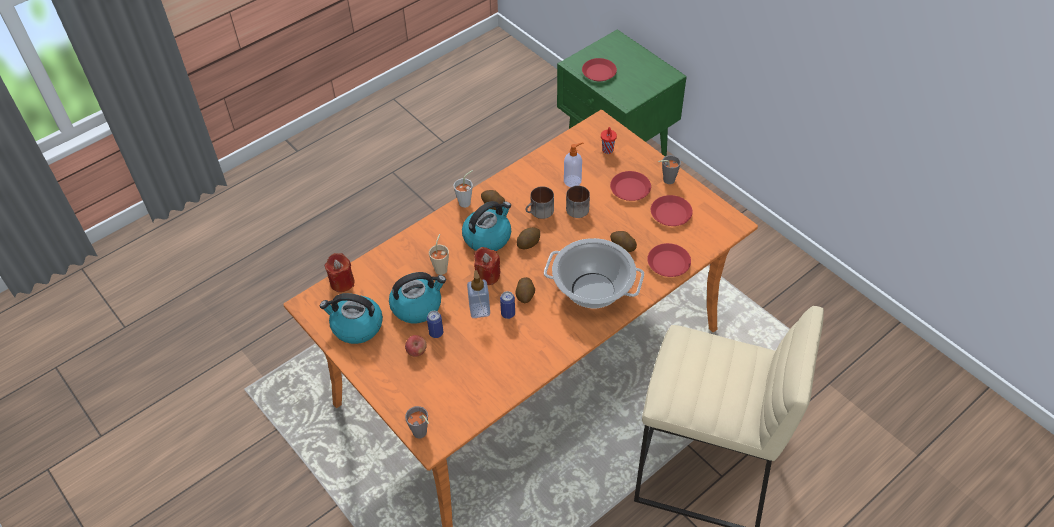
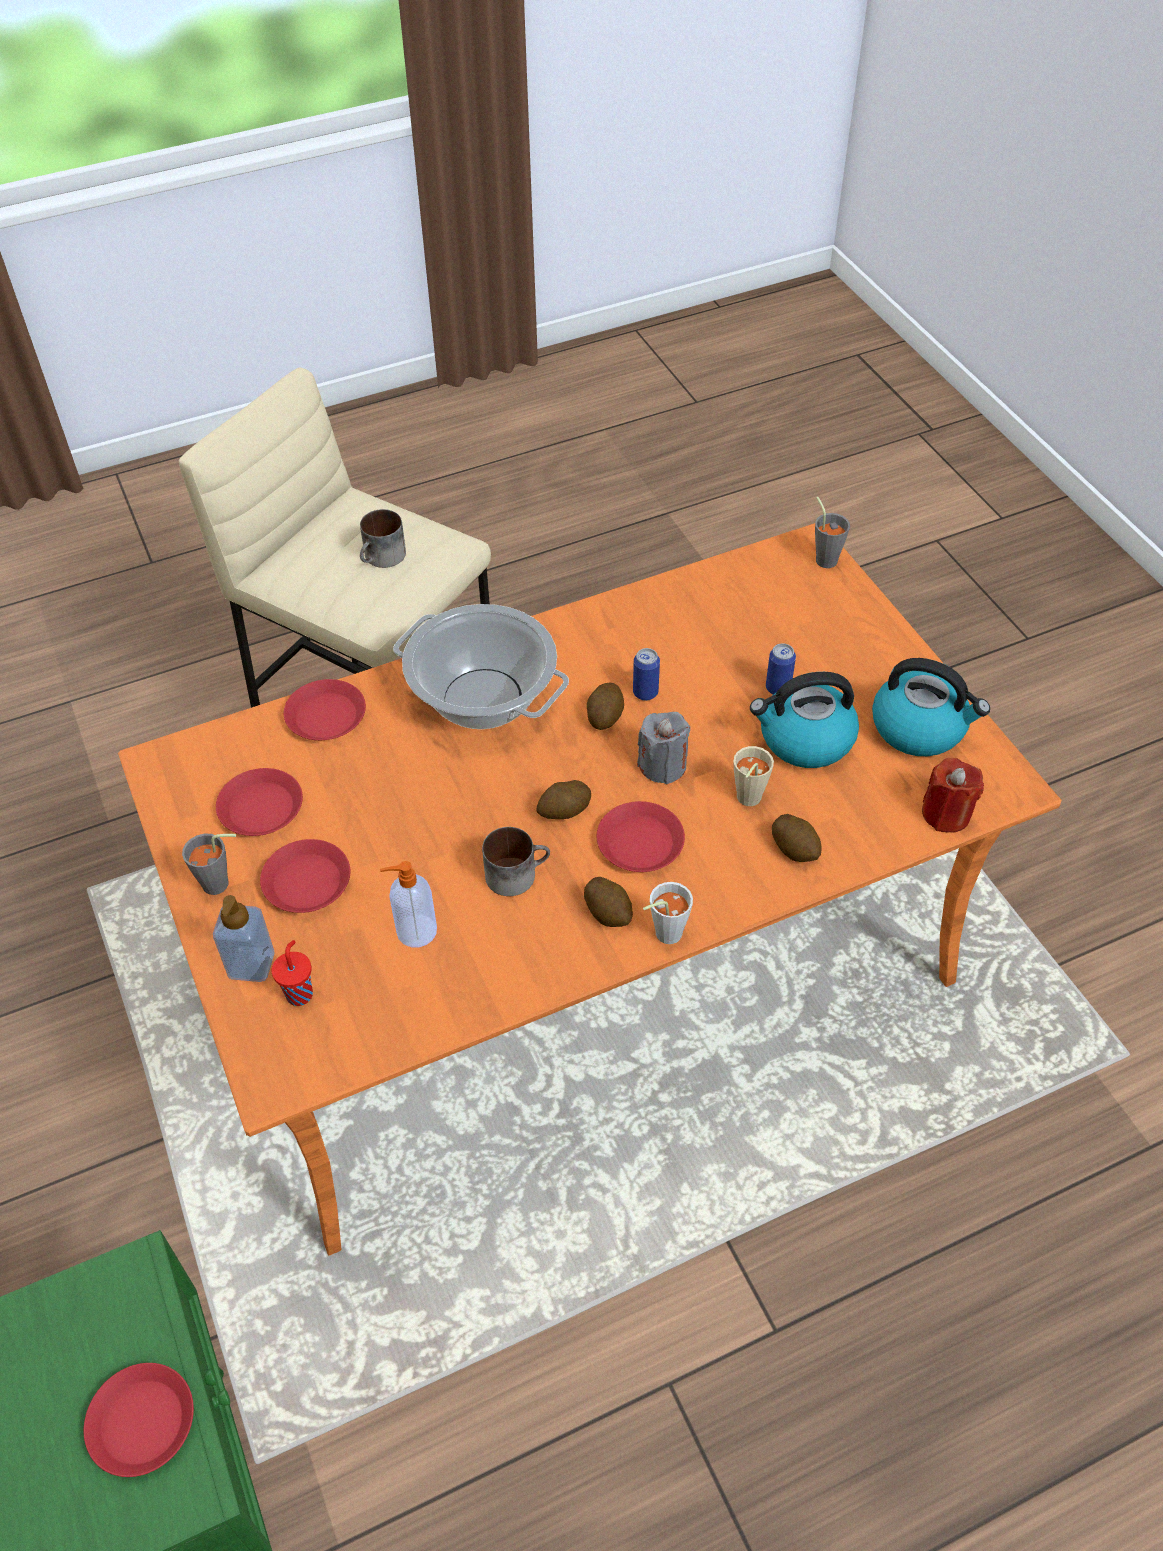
camera: 165 degrees left, 0 degrees up
apple [405,335,427,357] -> none
kettle [462,201,511,251] -> red plate [597,801,685,872]
soap dispenser [467,270,490,318] -> soap dispenser moved to [213,895,275,982]
red candle [474,247,501,285] -> grey candle [637,712,690,784]
mug [566,186,590,218] -> mug moved to [360,509,406,568]
potato [610,231,637,252] -> potato moved to [772,814,822,862]

